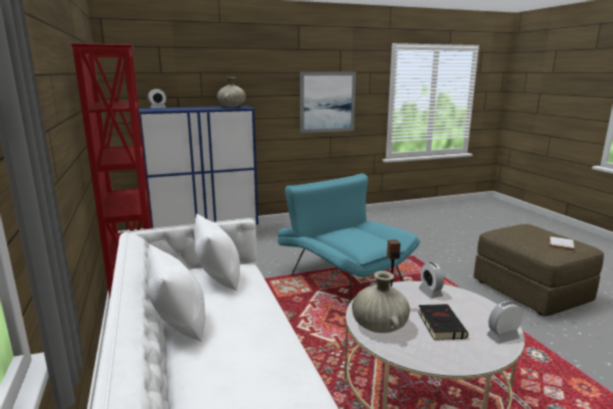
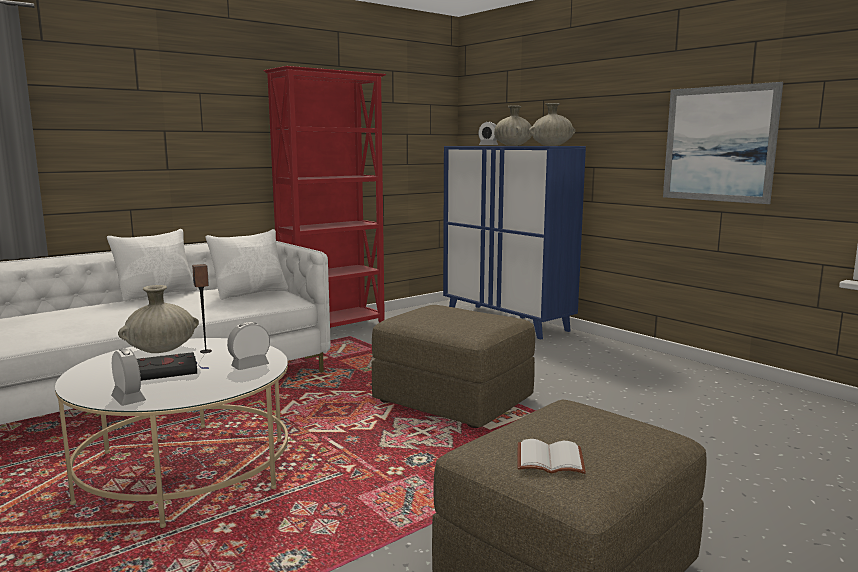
camera: 70 degrees right, 5 degrees down
turquoise armchair [278,174,420,304] -> brown ottoman [372,305,535,428]
none -> beige vase [494,105,532,146]

